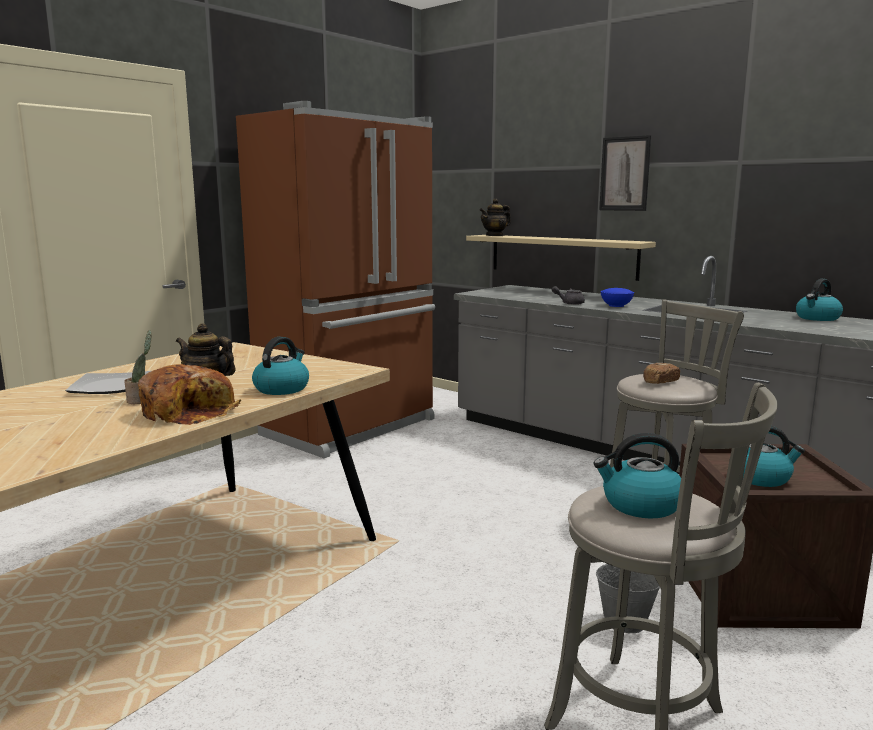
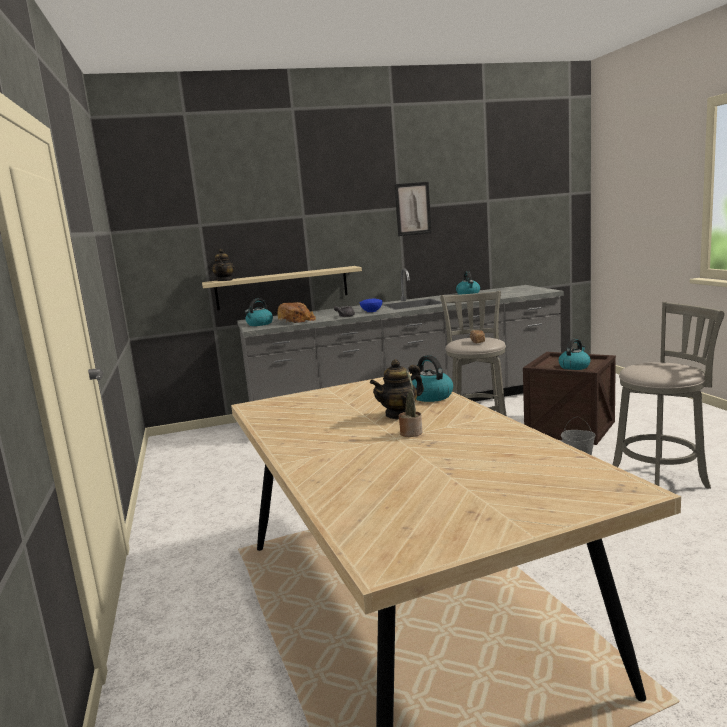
camera: 55 degrees left, 0 degrees up
plate [66,371,151,394] -> none
bread [138,364,241,425] -> bread moved to [277,302,316,323]
brown fridge [236,101,435,458] -> none
kettle [594,433,681,518] -> kettle moved to [245,298,273,326]
picture [599,135,651,211] -> picture moved to [395,182,432,236]

